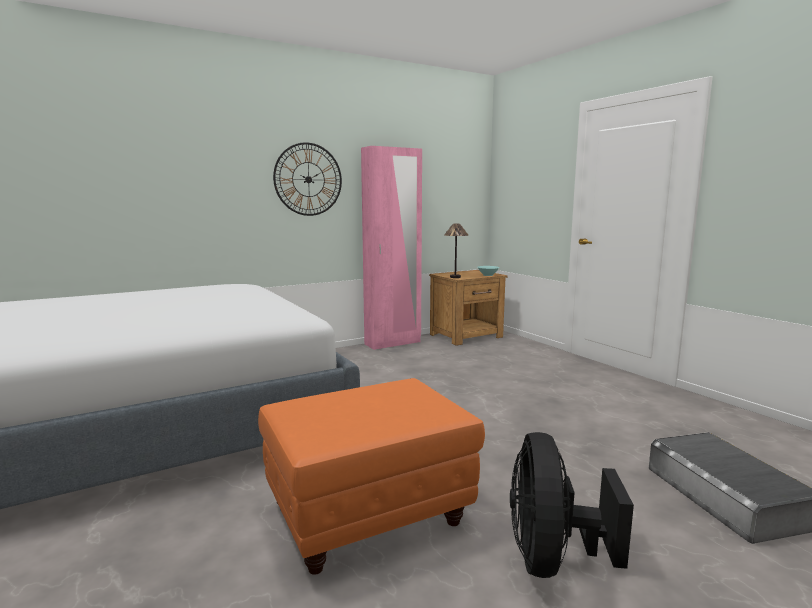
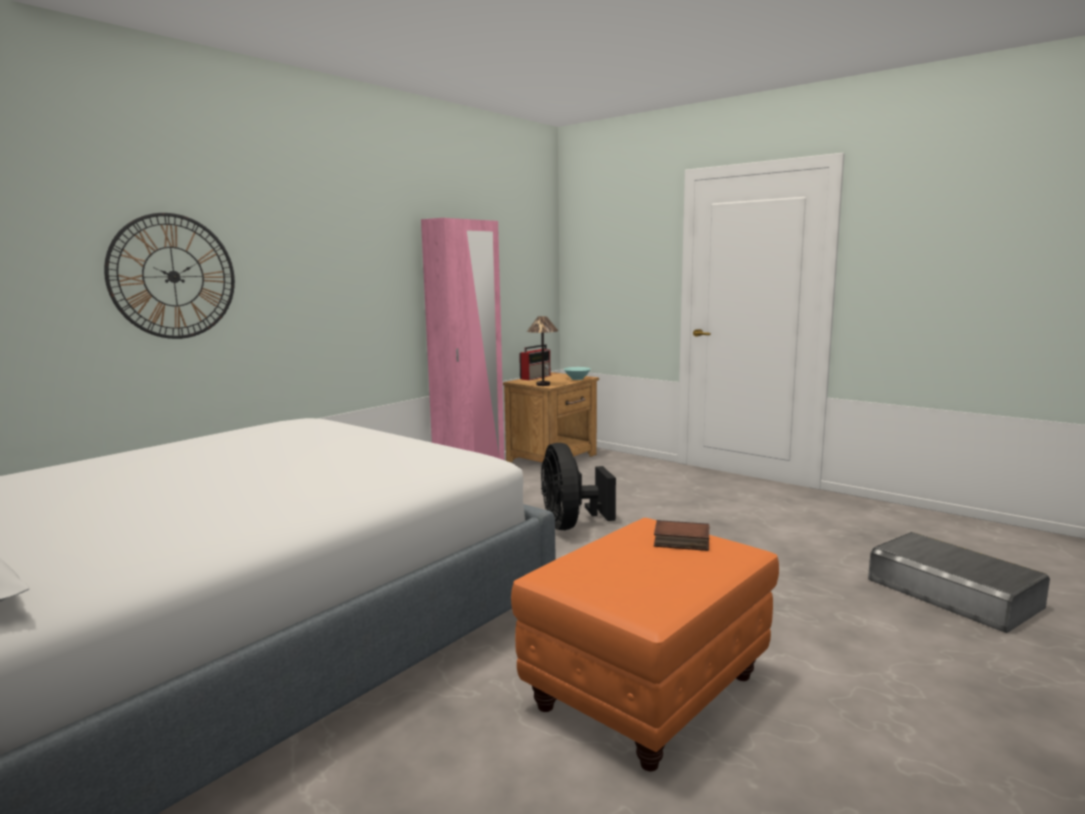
camera: 20 degrees left, 0 degrees up
wall clock [273,143,342,216] -> wall clock moved to [104,213,235,339]
black fan [510,432,634,578] -> black fan moved to [541,443,616,530]
none -> radio [519,344,550,380]
none -> book [654,520,709,551]

